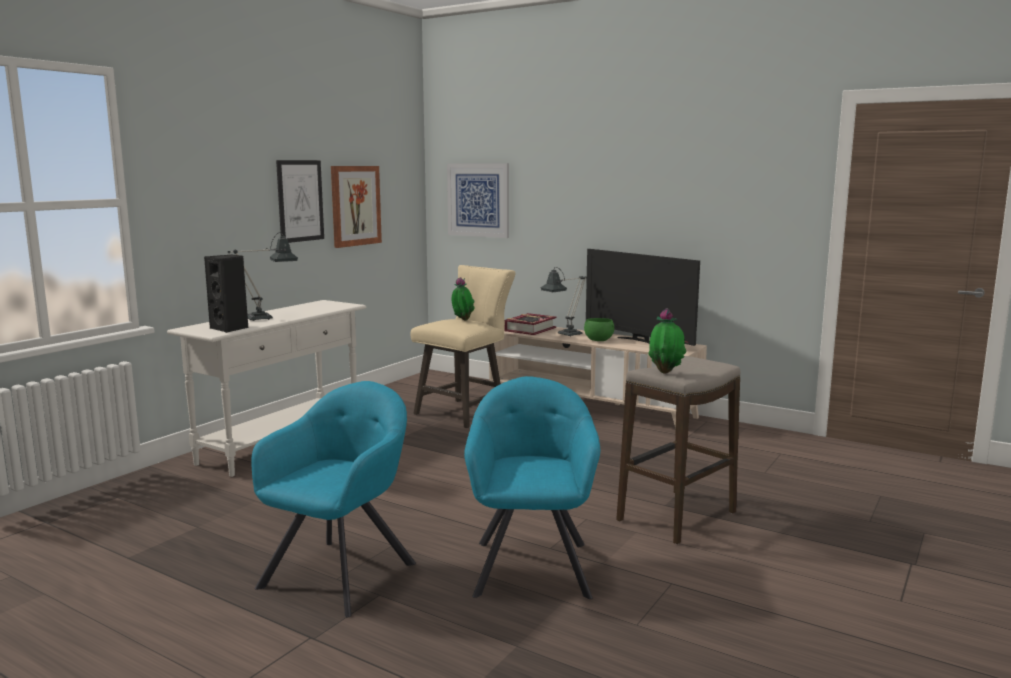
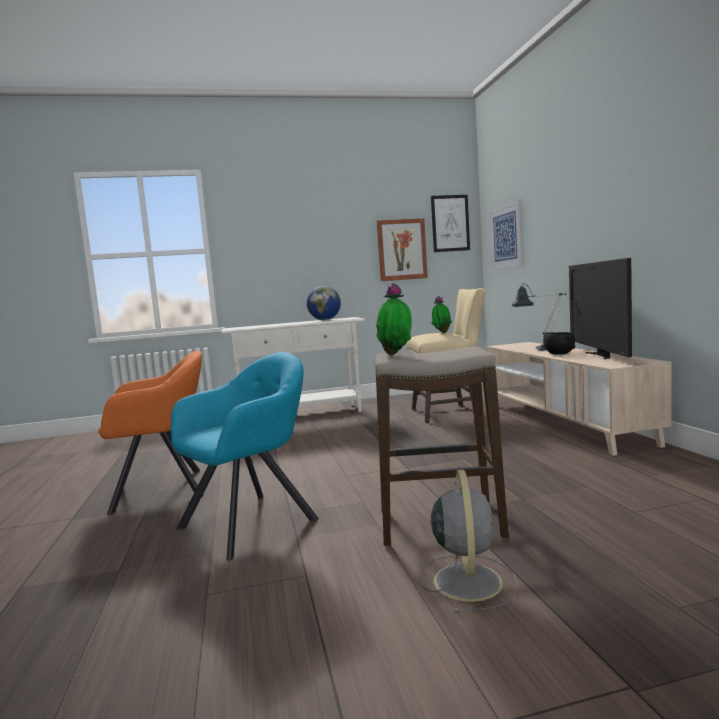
camera: 45 degrees right, 5 degrees down
black speaker [204,255,248,333] -> none
table lamp [228,232,298,321] -> none
turquoise armchair [251,381,416,617] -> orange armchair [99,350,204,515]
picture [276,160,324,243] -> picture moved to [431,195,470,252]
book [505,313,556,335] -> none
green bowl [584,318,614,341] -> black bowl [543,332,576,355]
none -> globe [307,286,341,320]
none -> grey fan [418,470,518,614]

